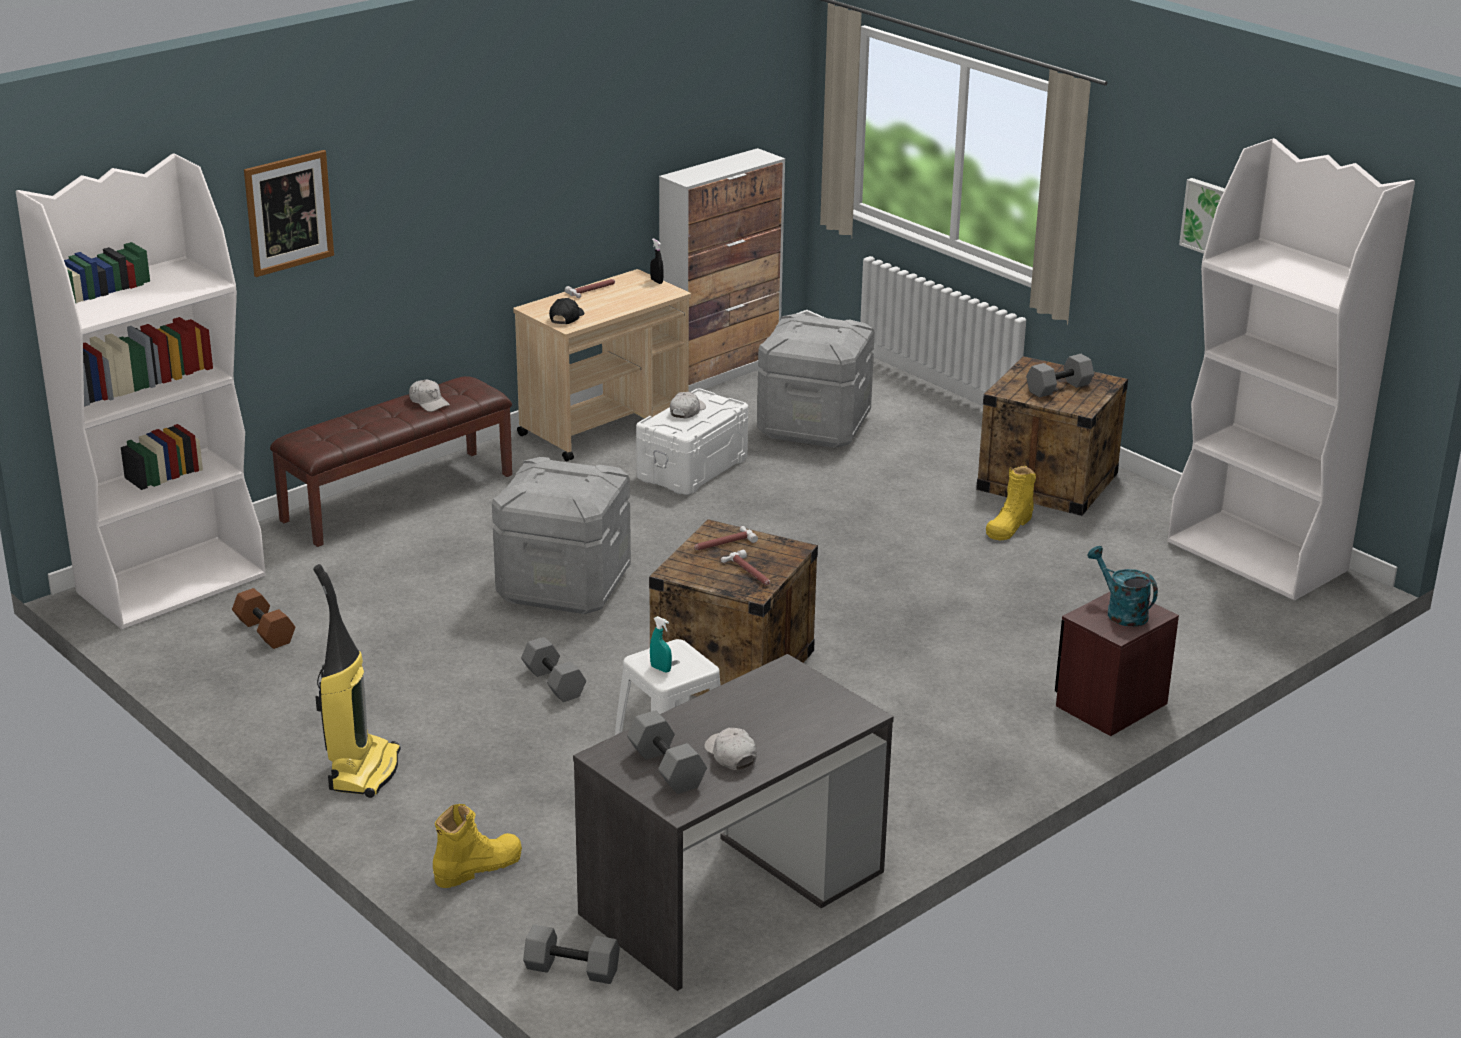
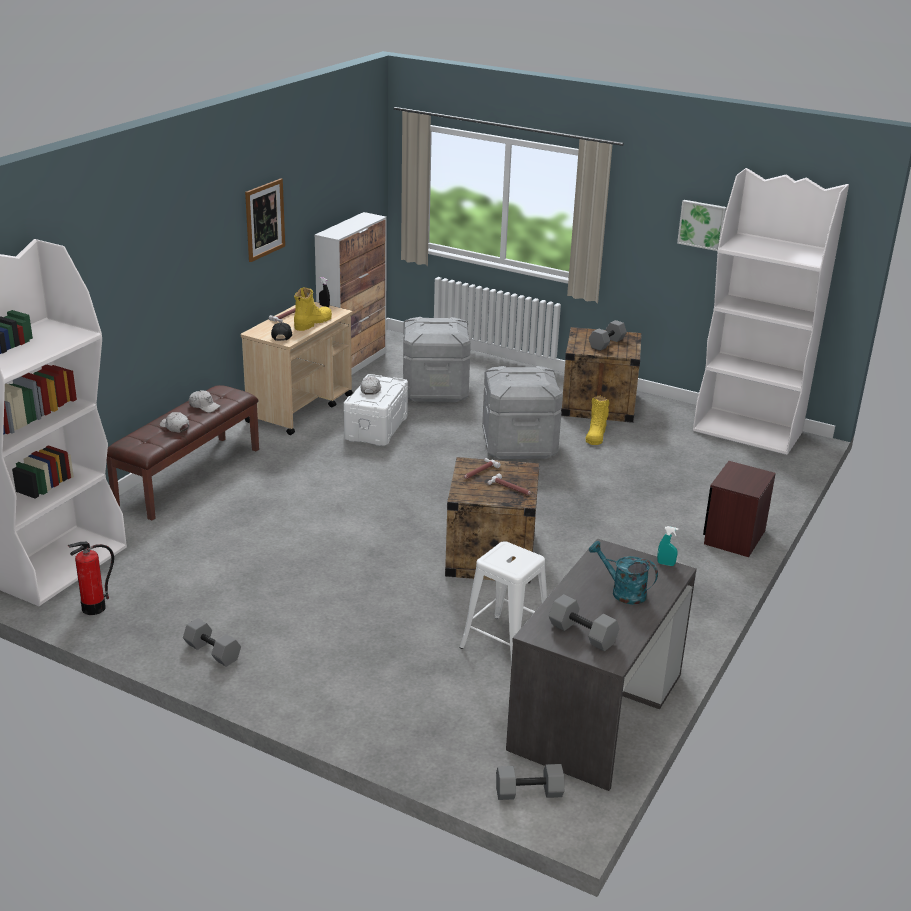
camera: 20 degrees left, 0 degrees up
brown dumbbell [232,588,295,649] -> none
picture [244,150,334,277] -> picture moved to [245,178,285,262]
vacuum cleaner [313,564,401,798] -> none
yellow boot [433,804,522,888] -> yellow boot moved to [294,287,332,331]
grey storage box [492,457,631,614] -> grey storage box moved to [482,366,563,459]
grey dumbbell [521,637,586,702] -> grey dumbbell moved to [183,618,241,667]
turquoise spray bottle [650,616,672,673] -> turquoise spray bottle moved to [657,526,678,566]
white cap [704,728,756,770] -> white cap moved to [160,412,189,433]
turquoise watering can [1087,546,1158,627] -> turquoise watering can moved to [589,541,658,605]
none -> fire extinguisher [67,542,114,615]

